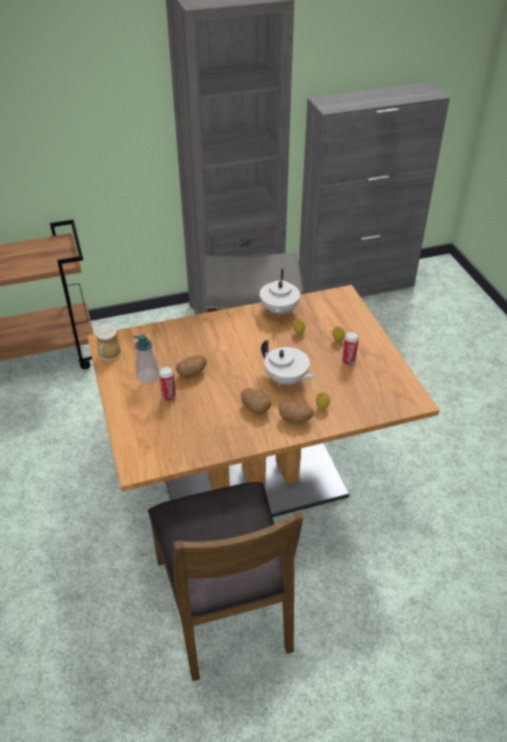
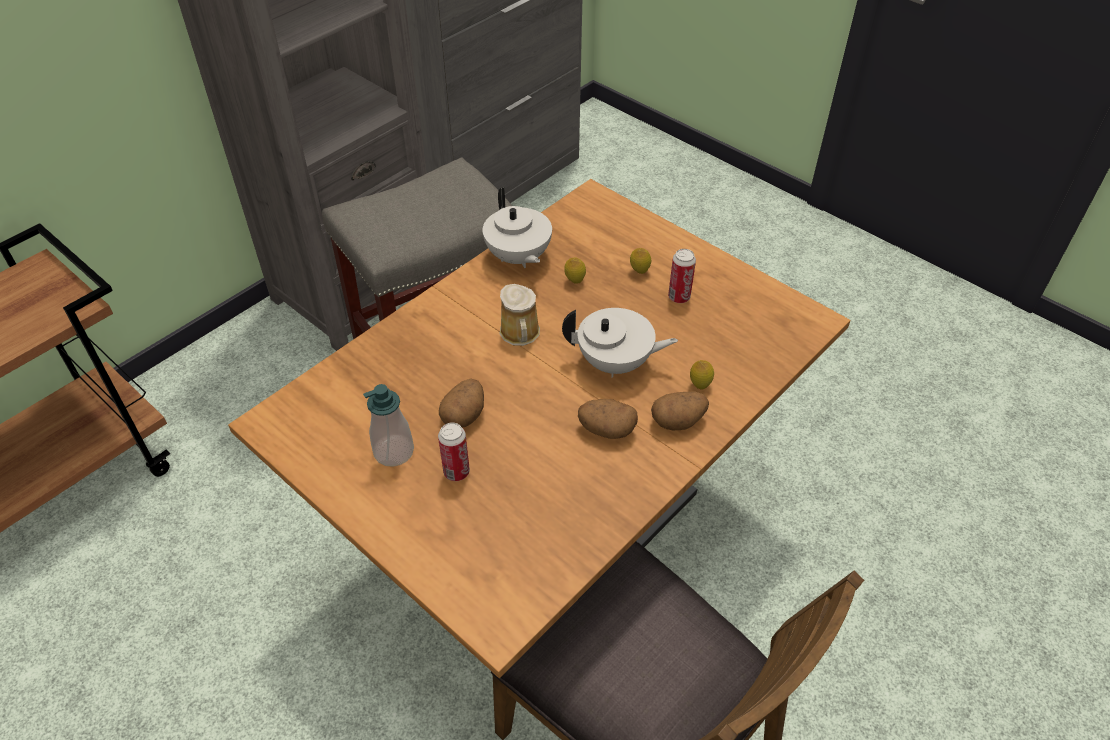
camera: 30 degrees left, 5 degrees up
mug [96,324,122,361] -> mug moved to [500,284,540,346]

